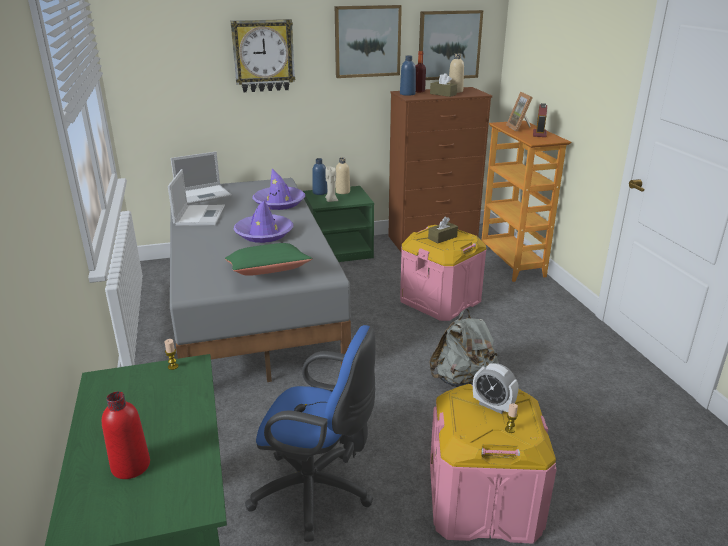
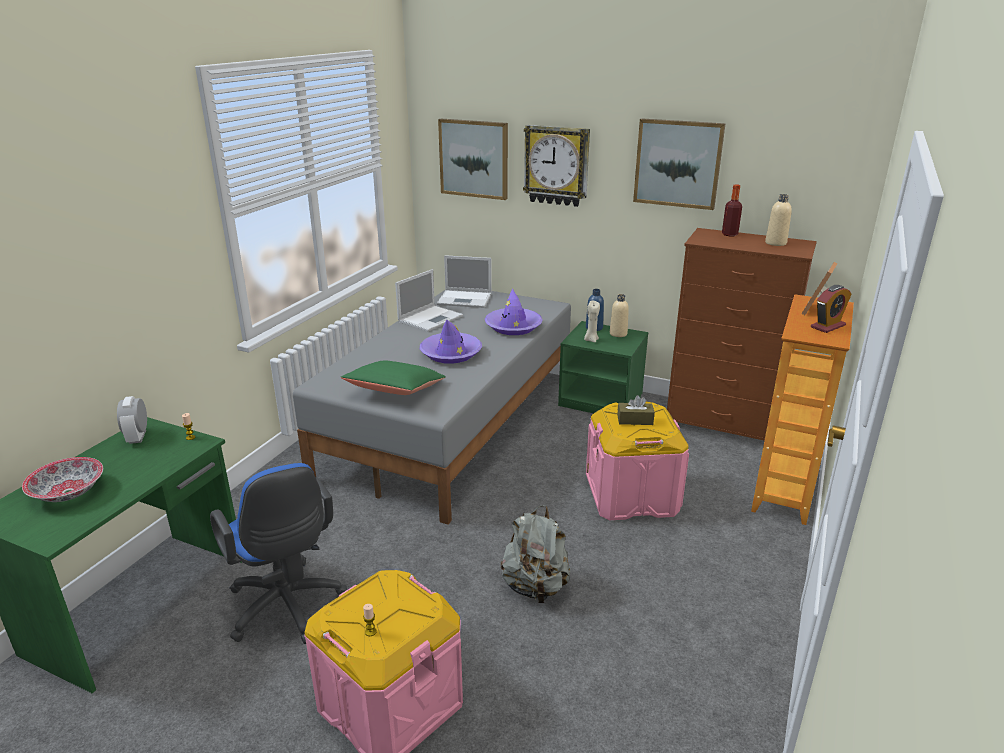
camera: 40 degrees right, 0 degrees up
red bottle [102,391,150,479] -> bowl [22,457,103,502]
blue bottle [400,55,416,96] -> none
picture [419,10,483,80] -> picture moved to [438,119,508,200]
brown tissue box [430,73,457,97] -> none
alarm clock [473,363,518,414] -> alarm clock moved to [117,396,147,444]

